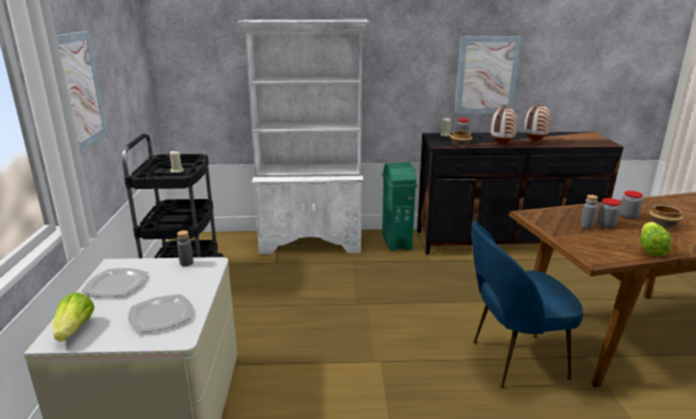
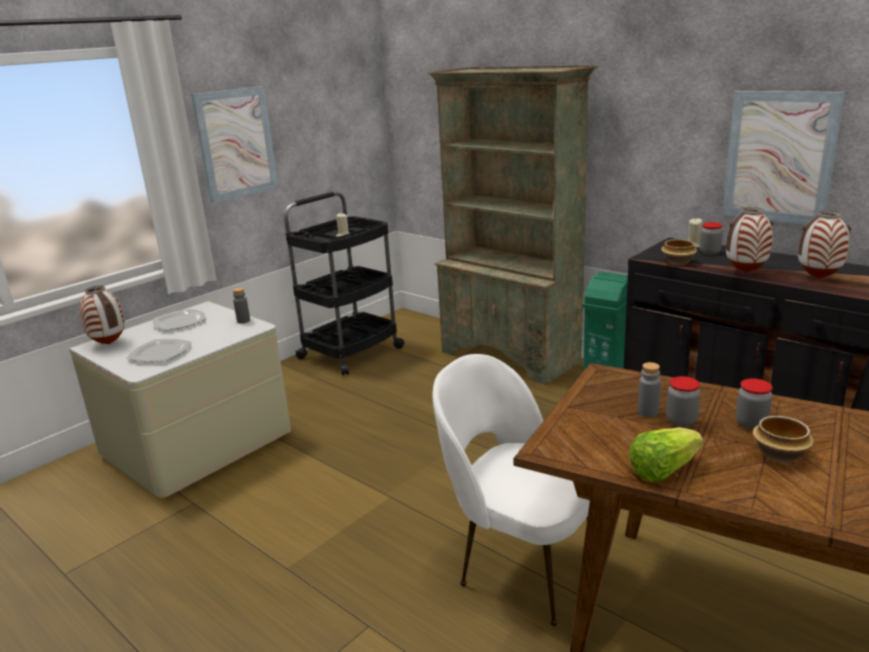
camera: 45 degrees right, 0 degrees up
lettuce [54,292,94,341] -> vase [79,285,125,344]
white bookcase [237,19,369,254] -> green bookcase [428,65,598,385]
blue chair [472,221,583,387] -> white chair [433,354,590,626]

